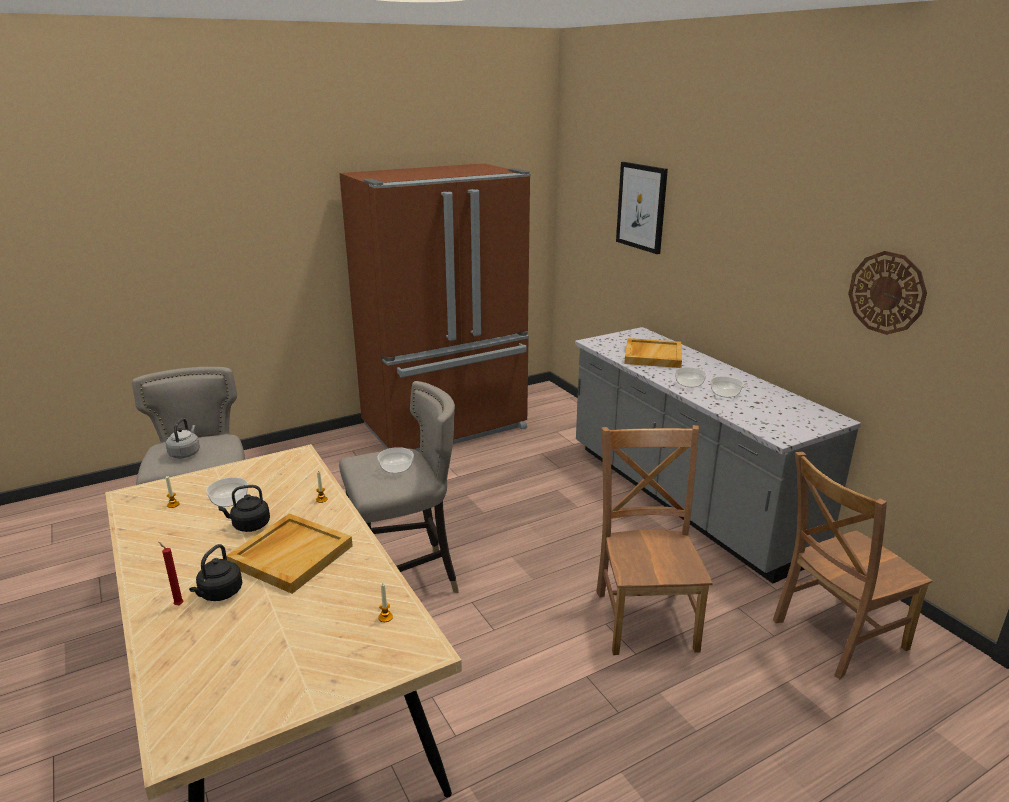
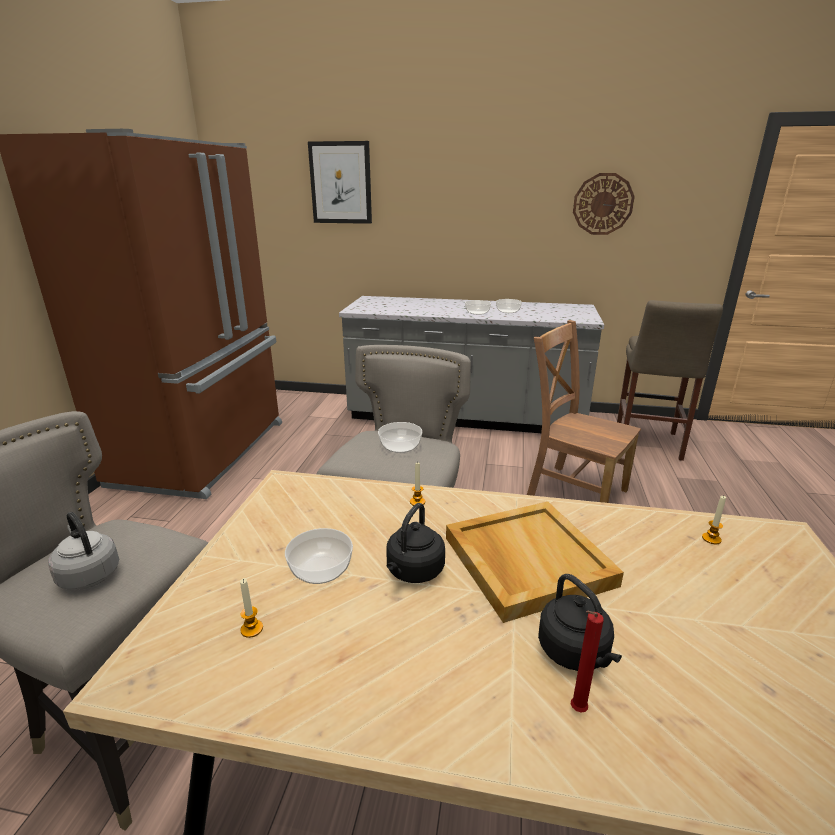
camera: 50 degrees left, 0 degrees up
beige tray [624,338,682,368] -> none
brown chair [773,452,932,679] -> beige stool [617,300,723,461]

